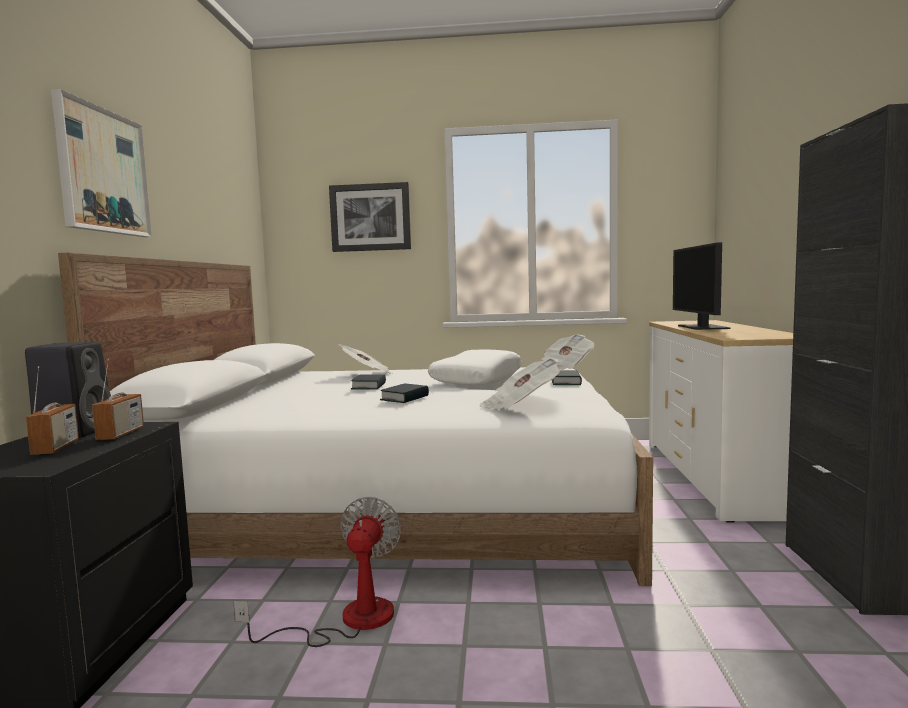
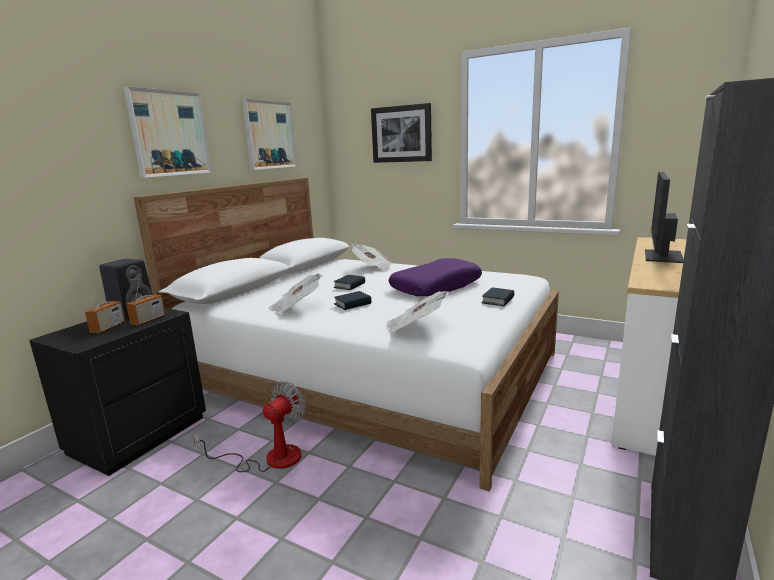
camera: 25 degrees right, 10 degrees up
white pillow [428,349,522,385] -> purple pillow [389,258,482,296]
newspaper [542,335,594,370] -> newspaper moved to [269,274,322,313]
none -> picture [242,98,297,170]

